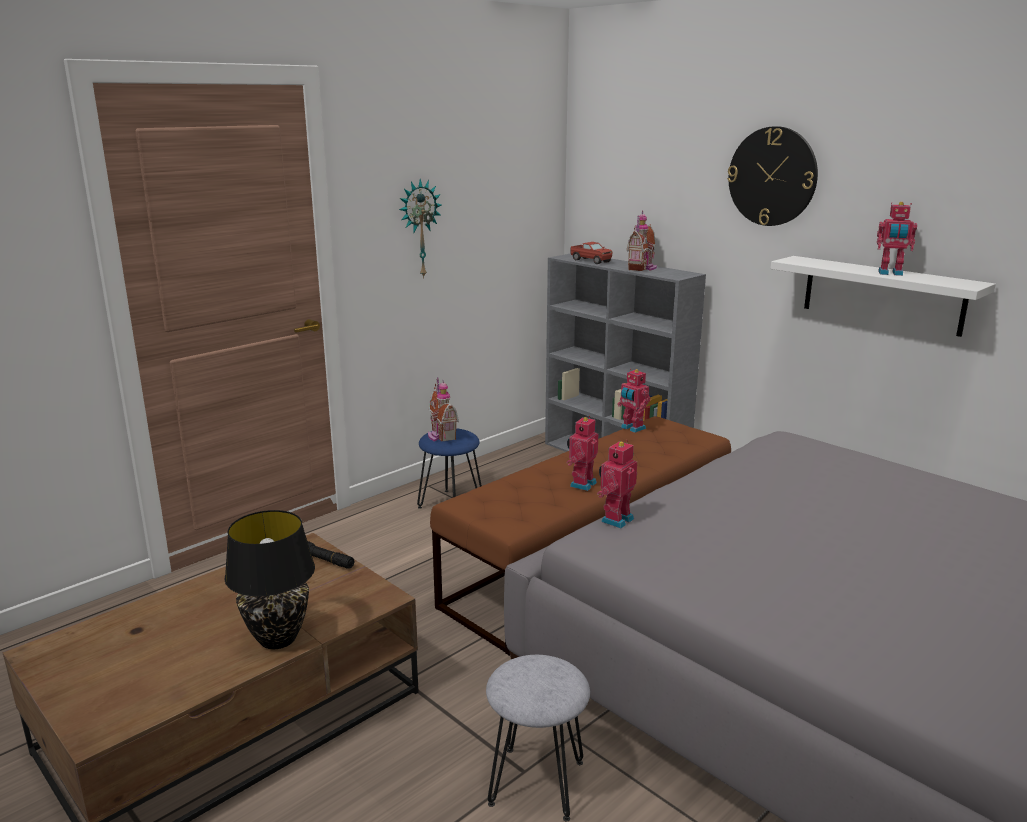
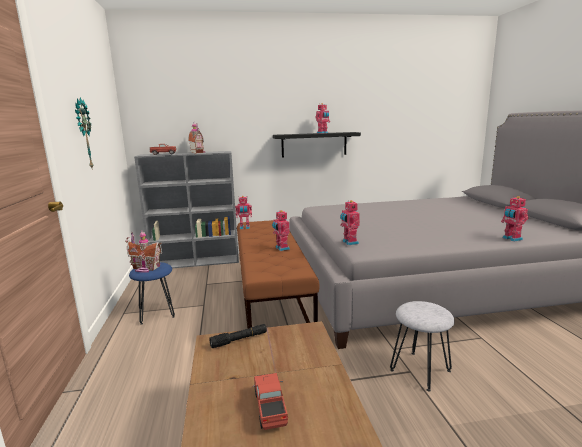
camera: 55 degrees left, 5 degrees down
black table lamp [225,510,315,649] -> none
wall clock [727,126,818,226] -> none
white shelf [770,256,996,337] -> black shelf [273,132,361,157]
none -> toy truck [253,373,288,430]
none -> toy robot [501,196,529,242]

